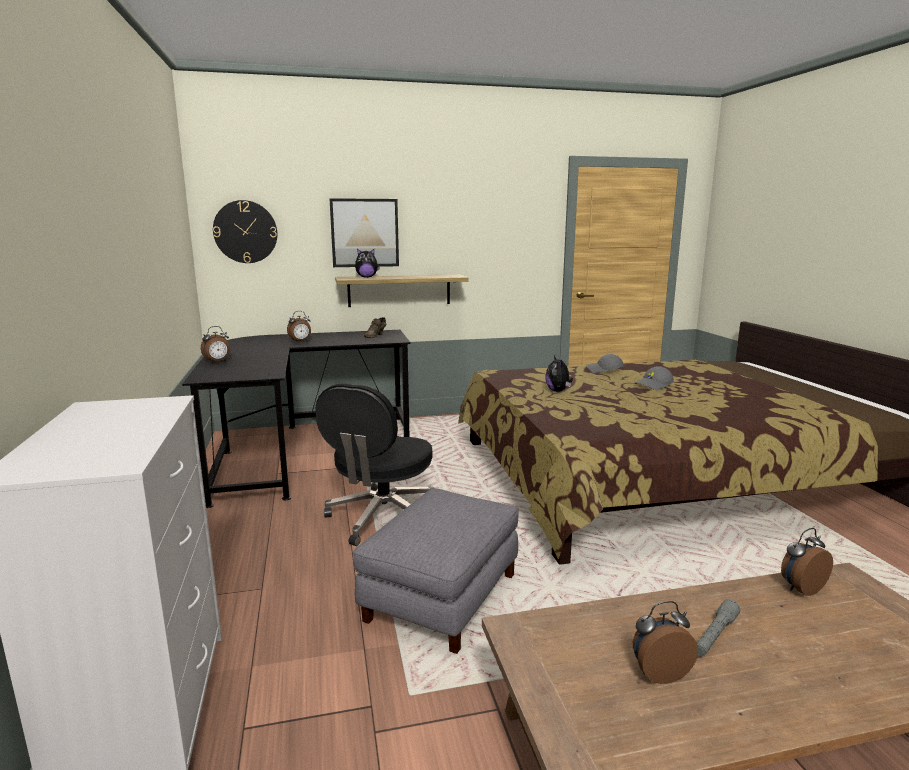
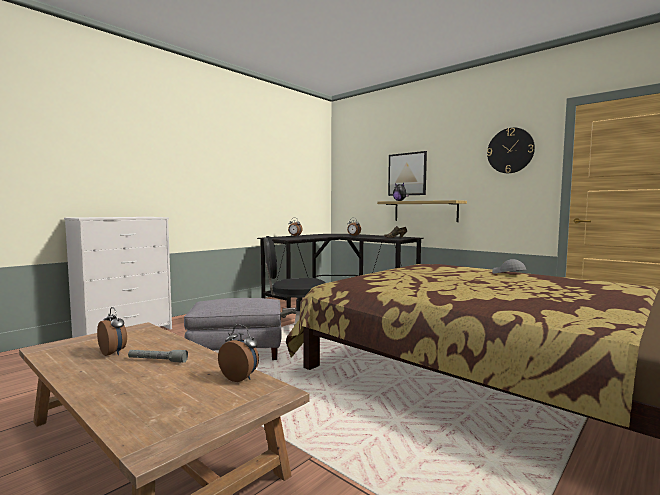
camera: 55 degrees right, 10 degrees down
wall clock [213,200,277,263] -> wall clock moved to [487,128,535,173]
plush toy [545,355,573,392] -> none
grey cap [634,366,674,390] -> none

